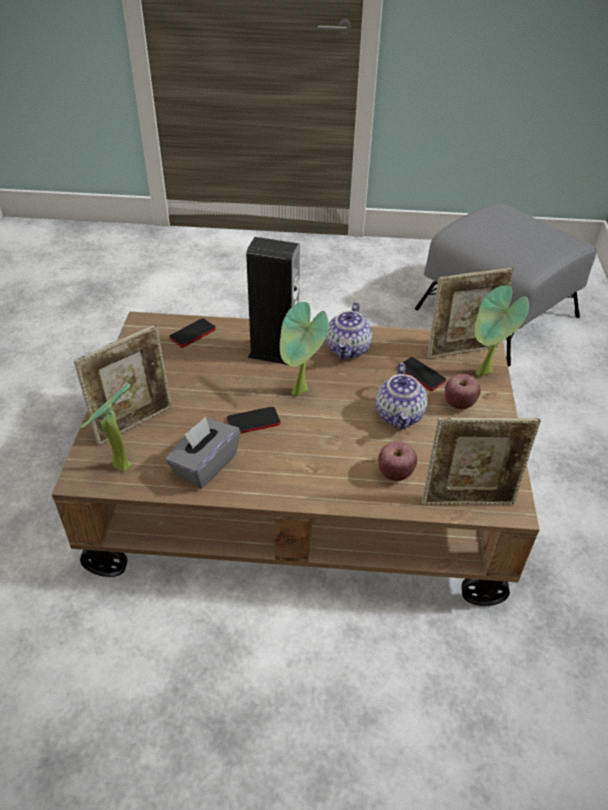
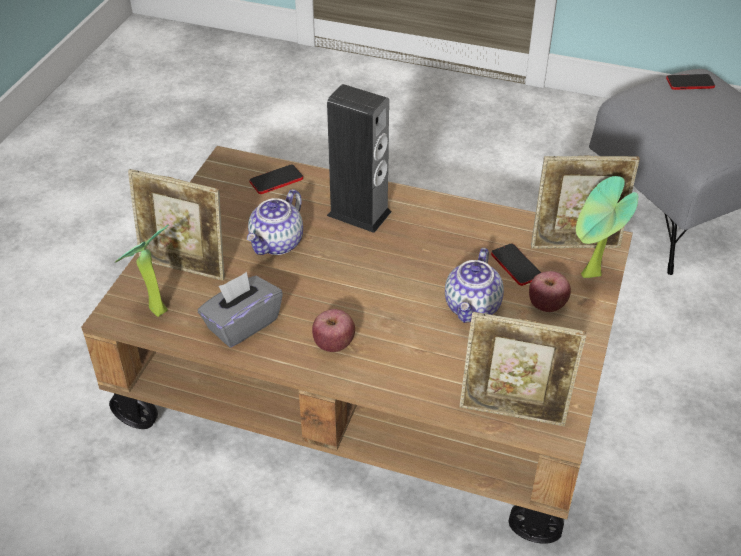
camera: 15 degrees right, 0 degrees up
picture frame [74,325,172,446] -> picture frame turned 45 degrees clockwise [128,169,225,281]
phone [227,407,281,434] -> phone moved to [666,74,715,90]
potted plant [280,302,329,396] -> none
teapot [326,302,372,360] -> teapot moved to [247,189,303,255]
apple [378,441,417,481] -> apple moved to [312,309,355,352]

